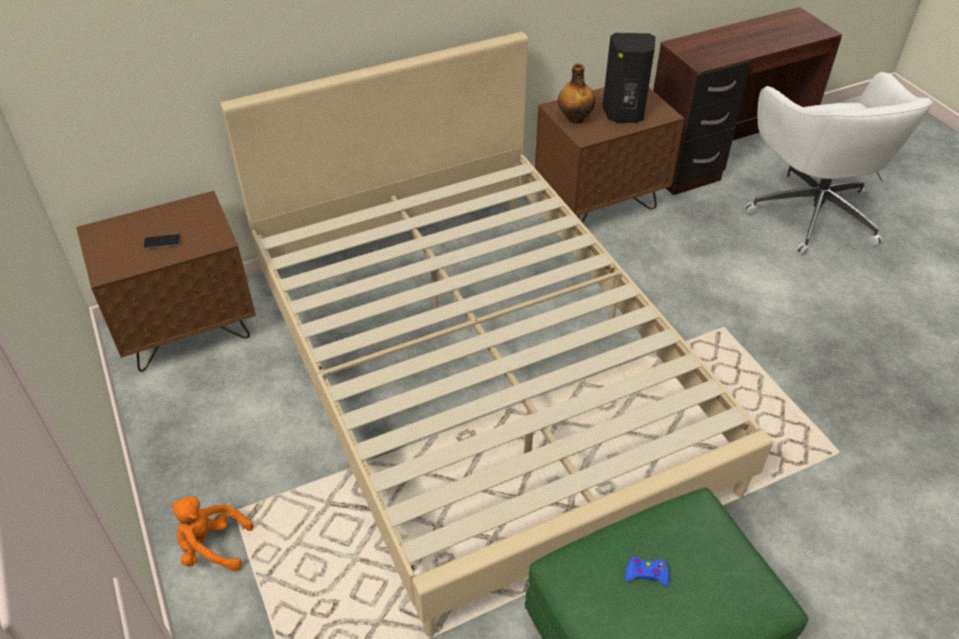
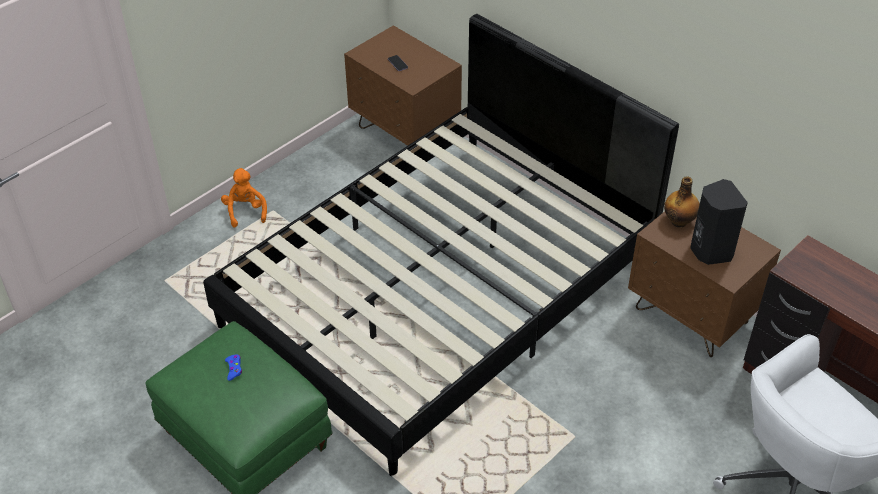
camera: 70 degrees right, 0 degrees up
beige bed [220,32,773,637] -> black bed [203,14,679,476]

